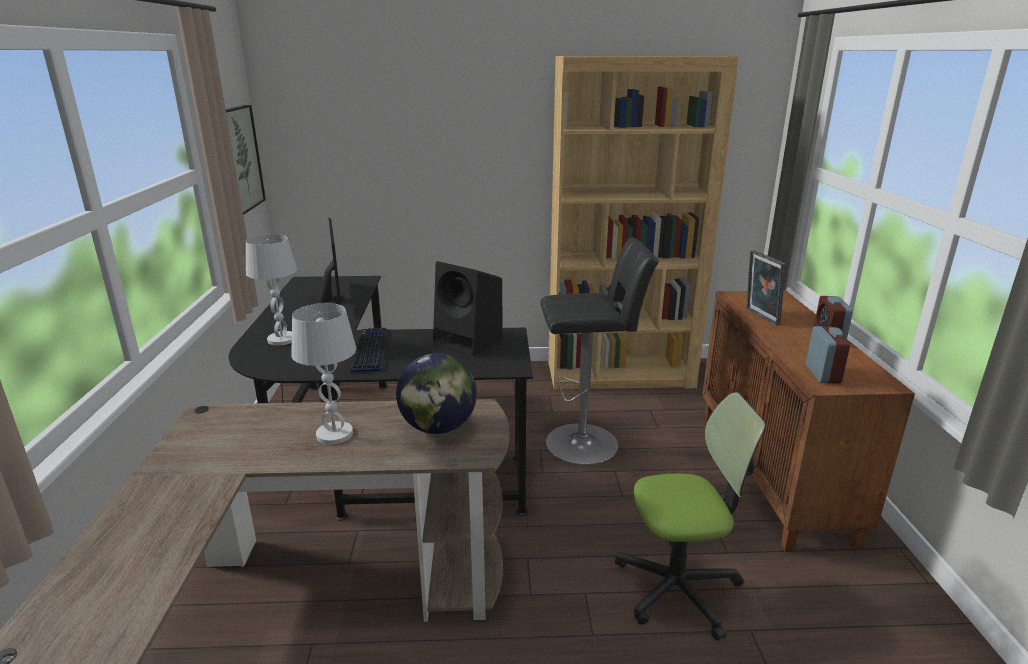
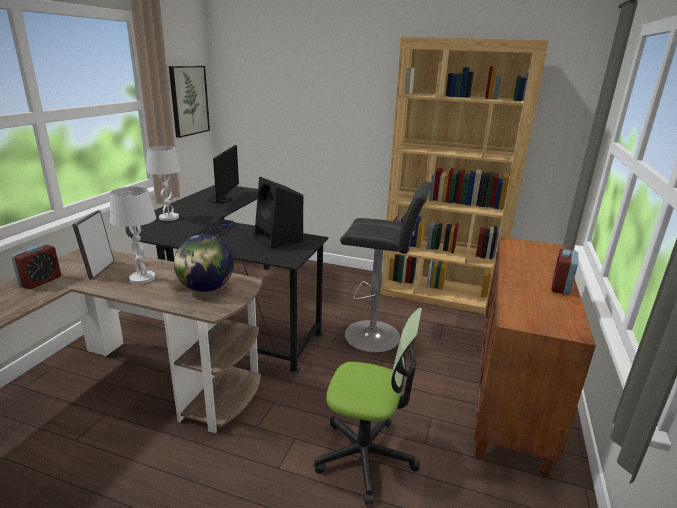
camera: 20 degrees right, 0 degrees up
picture frame [746,250,786,325] -> picture frame moved to [72,210,115,280]
alarm clock [806,326,850,384] -> alarm clock moved to [11,244,61,289]

